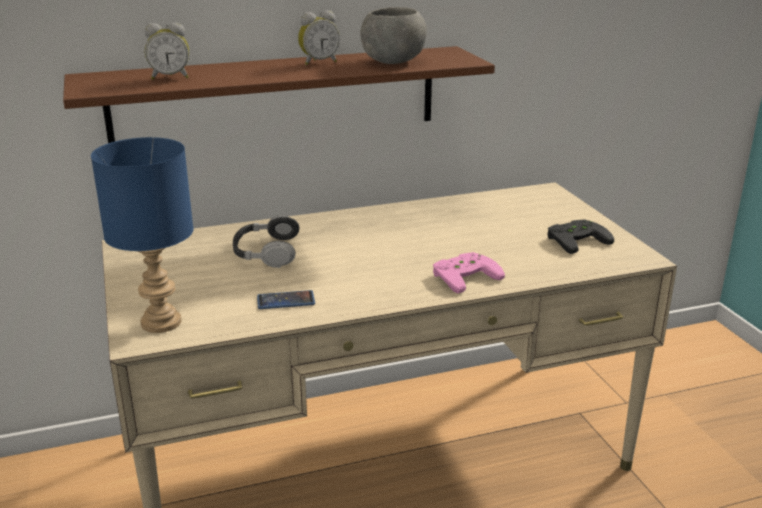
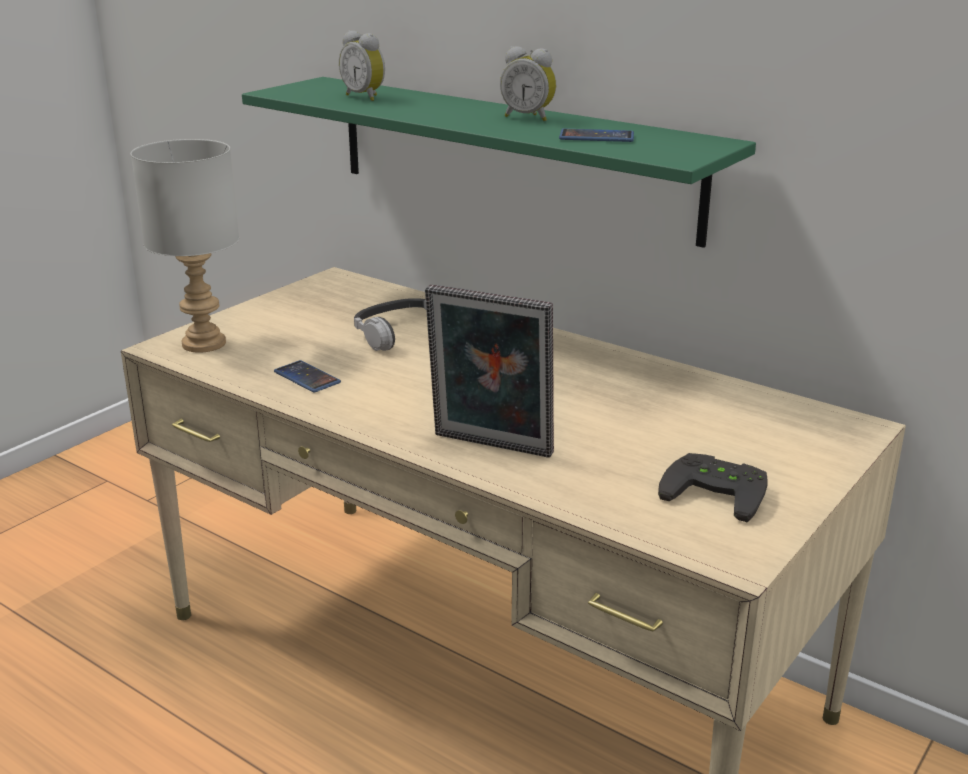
camera: 55 degrees right, 0 degrees up
brown shelf [63,46,495,143] -> green shelf [242,77,756,248]
blue table lamp [91,137,194,333] -> grey table lamp [131,139,239,353]
grey bowl [360,7,427,64] -> phone [559,129,634,142]
pink game controller [433,252,505,293] -> picture frame [425,284,554,458]

